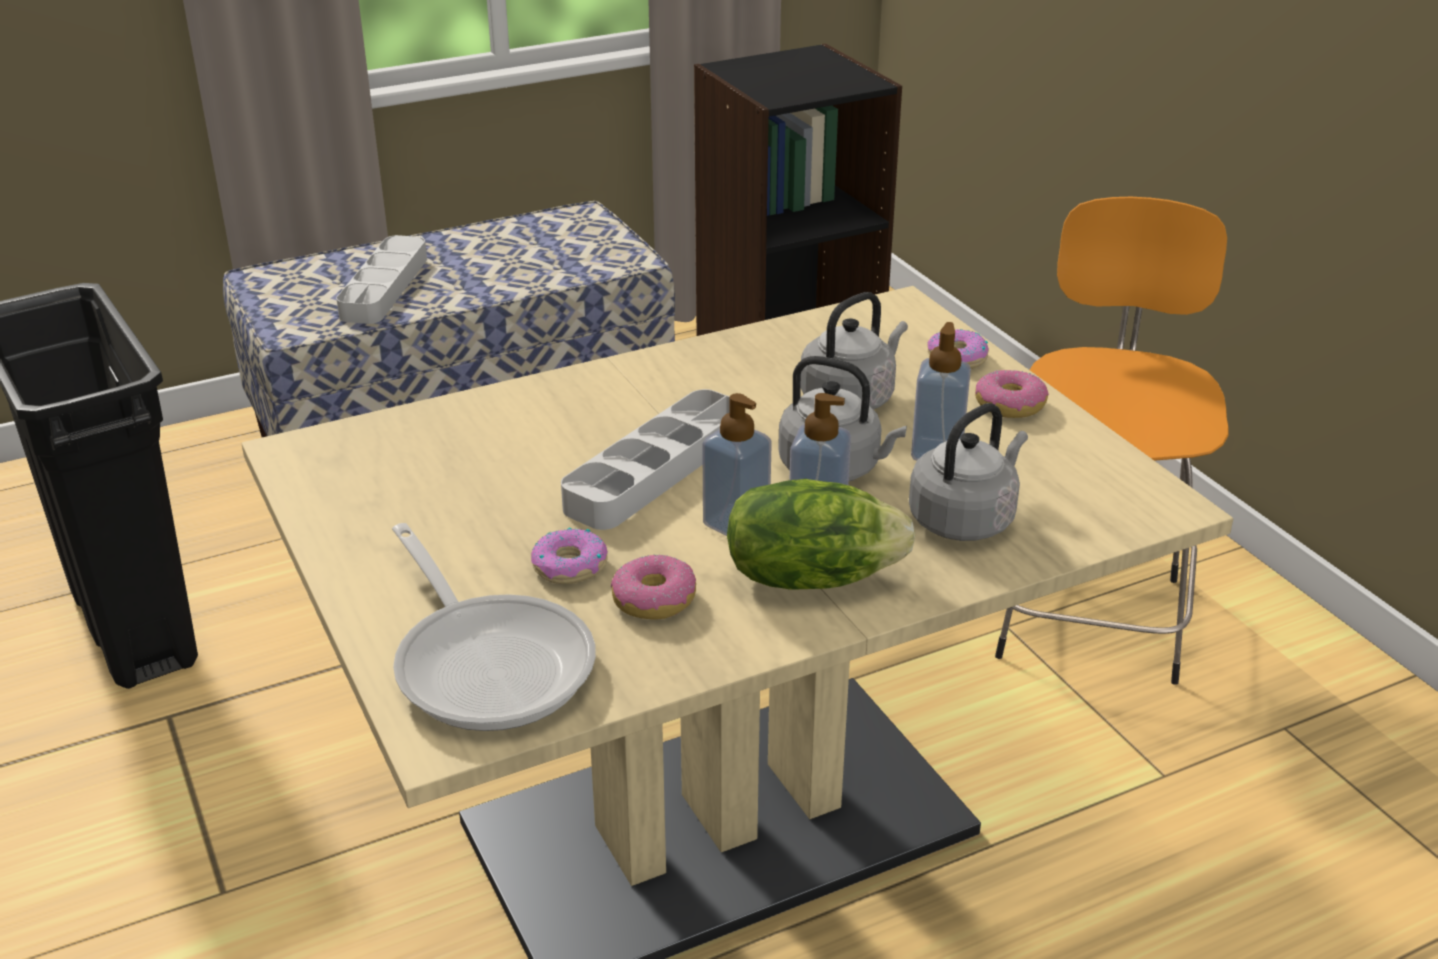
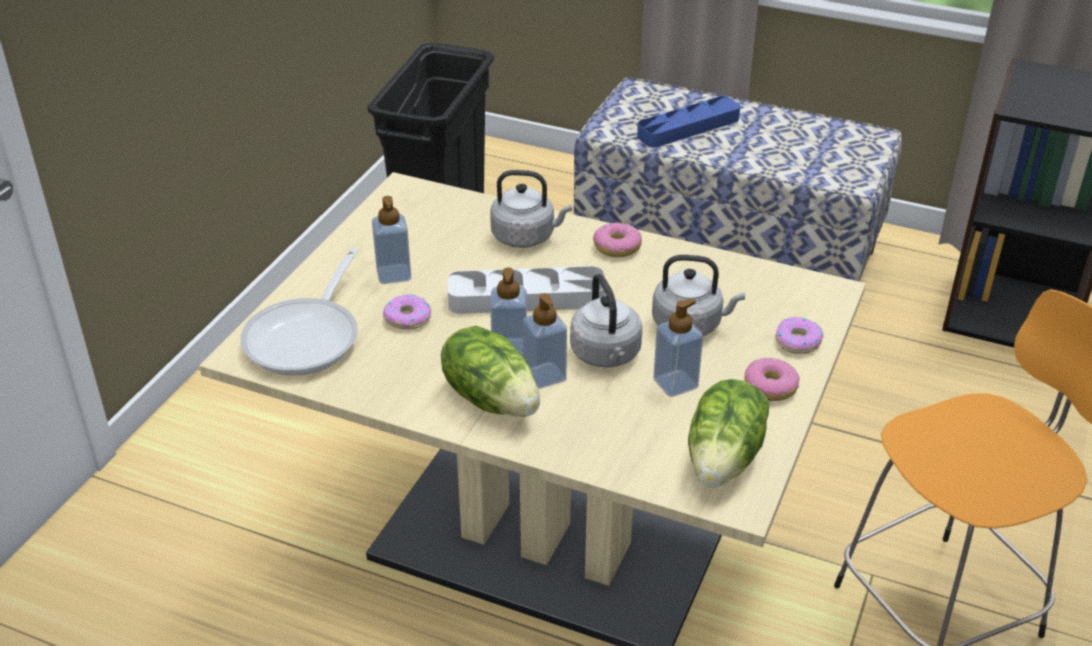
camera: 50 degrees right, 5 degrees up
grey tray [336,235,427,324] -> blue tray [637,96,740,147]
donut [611,554,696,619] -> donut moved to [593,223,642,257]
grey kettle [909,403,1028,541] -> grey kettle moved to [490,170,572,248]
none -> soap dispenser [372,196,411,284]
none -> lettuce [688,379,769,487]

